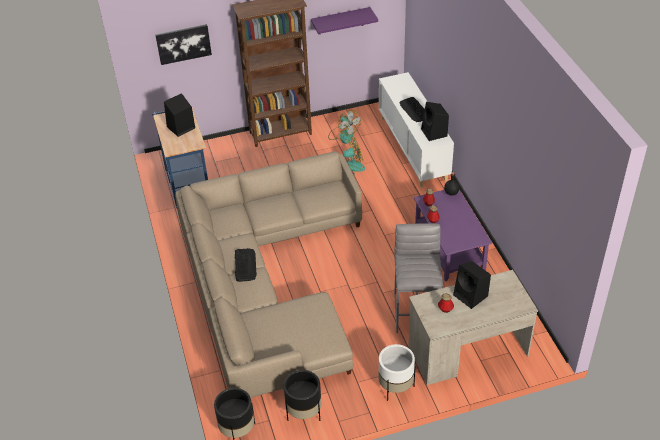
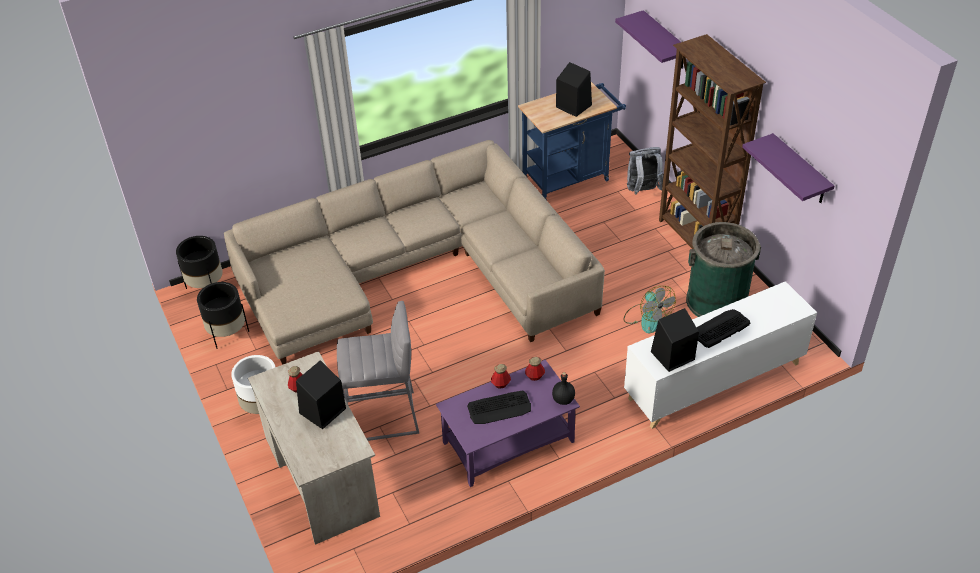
camera: 80 degrees right, 0 degrees up
picture [155,24,212,65] -> purple shelf [615,10,683,69]
keyboard [235,248,257,282] -> keyboard moved to [467,390,531,424]
fan [328,110,361,144] -> green trash can [686,222,761,317]
none -> grey backpack [627,147,663,195]

